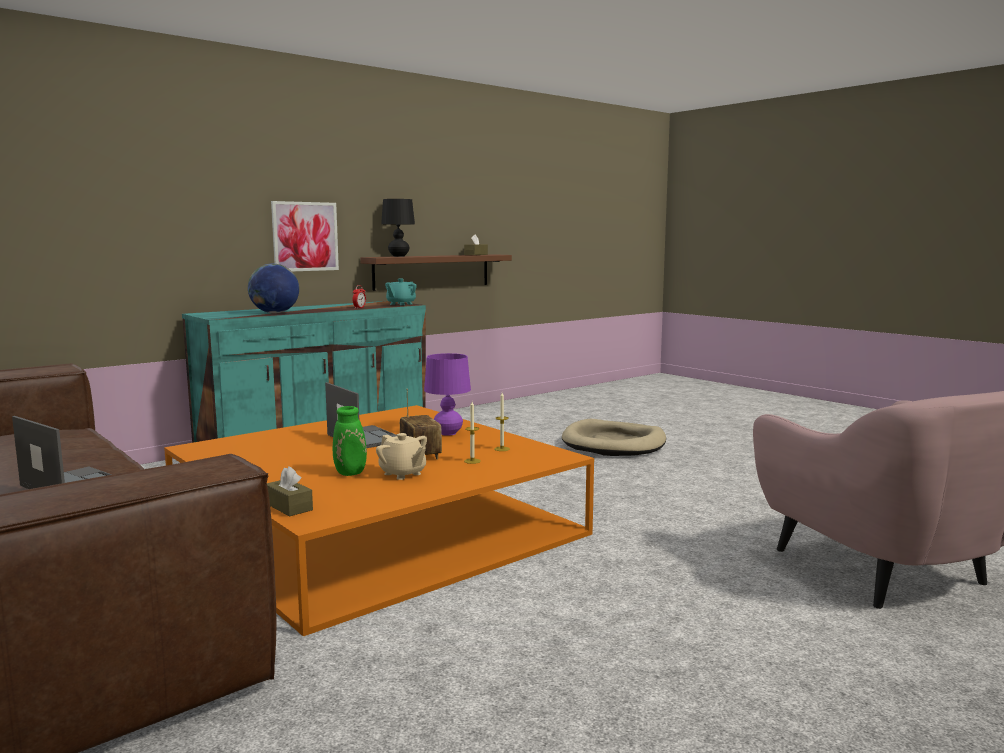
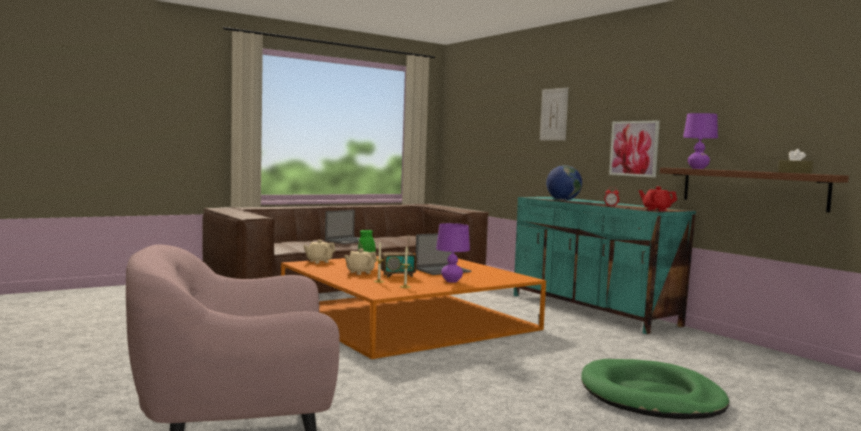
camera: 95 degrees right, 5 degrees down
brown tissue box [267,466,313,516] -> beige teapot [303,240,336,264]
black table lamp [381,199,415,257] -> purple table lamp [683,113,718,169]
turquoise teapot [385,279,417,305] -> red teapot [639,187,677,211]
beige dog bed [562,419,666,456] -> green dog bed [582,359,730,419]
none -> picture [540,88,568,141]

